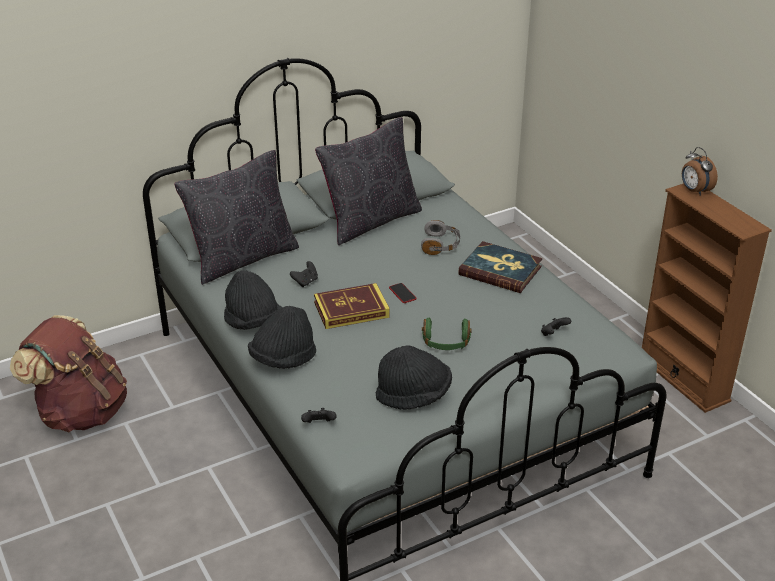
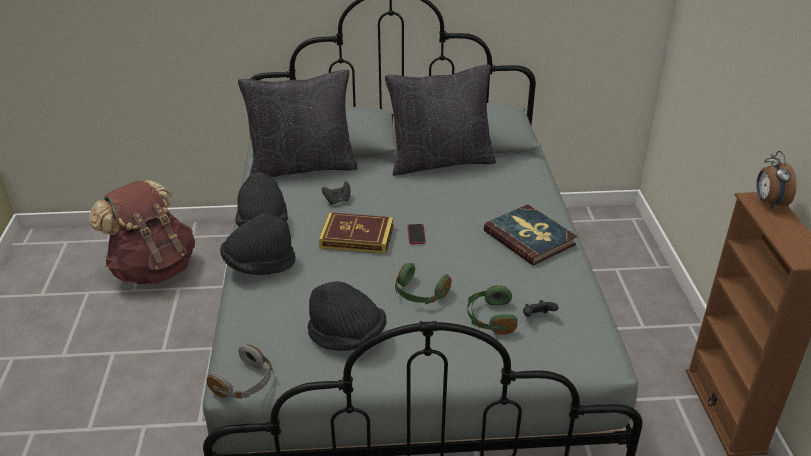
camera: 25 degrees right, 0 degrees up
black game controller [301,408,337,423] -> none
grey headphones [421,220,460,255] -> grey headphones moved to [206,344,274,398]
none -> green headphones [468,285,518,335]

